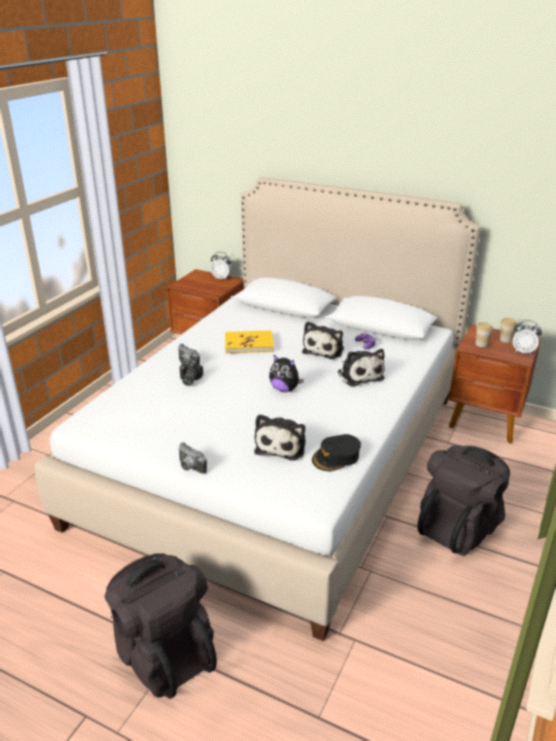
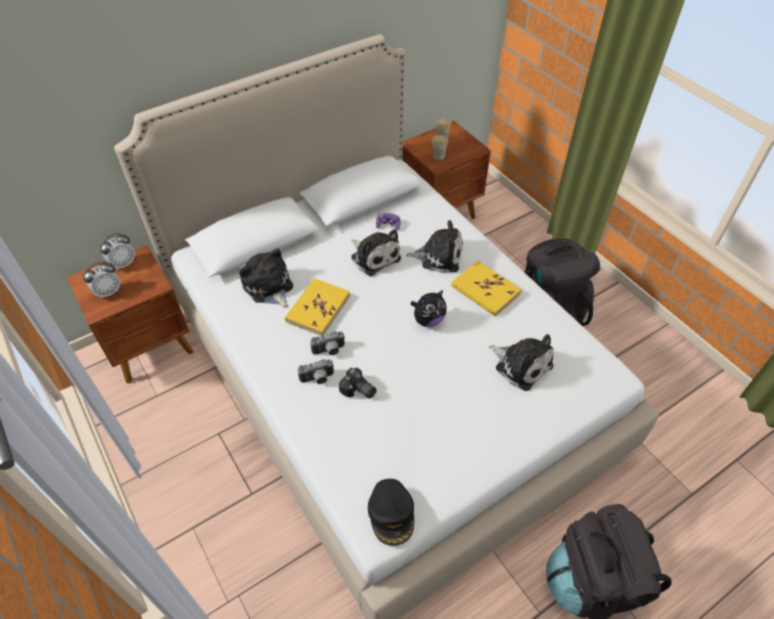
camera: 60 degrees left, 20 degrees up
camera [178,442,207,474] -> camera moved to [310,331,345,355]
black cap [312,434,361,471] -> black cap moved to [368,479,414,546]
alarm clock [512,320,542,355] -> alarm clock moved to [83,262,120,299]
none -> plush toy [239,248,293,308]
none -> yellow book [451,261,522,317]

